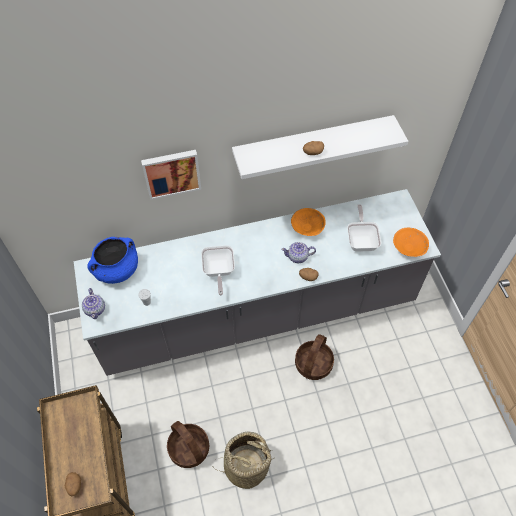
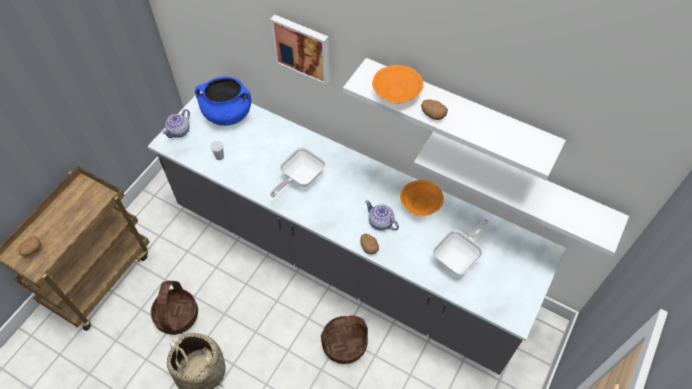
camera: 45 degrees right, 0 degrees up
orange bowl [393,228,429,257] -> orange bowl moved to [372,65,424,103]
none -> white shelf [413,132,629,256]

